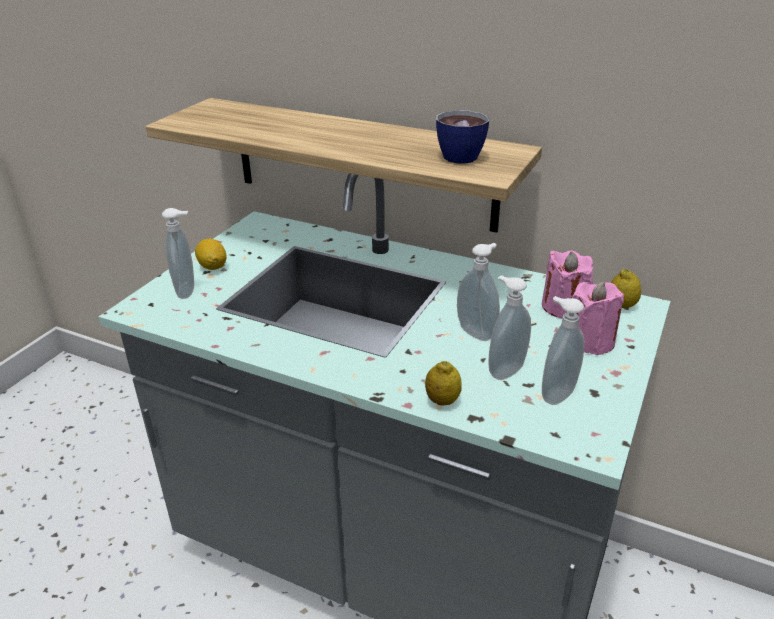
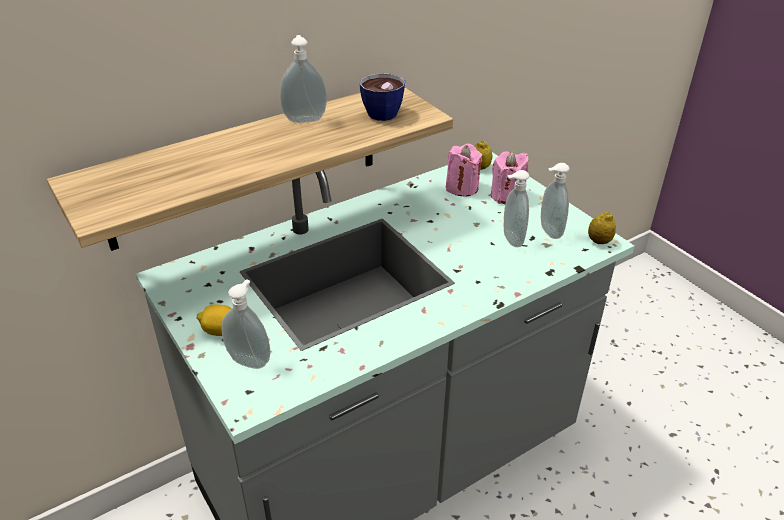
camera: 60 degrees left, 5 degrees up
lemon [425,361,462,405] -> lemon moved to [588,212,616,244]
soap dispenser [457,243,500,341] -> soap dispenser moved to [280,35,327,123]

